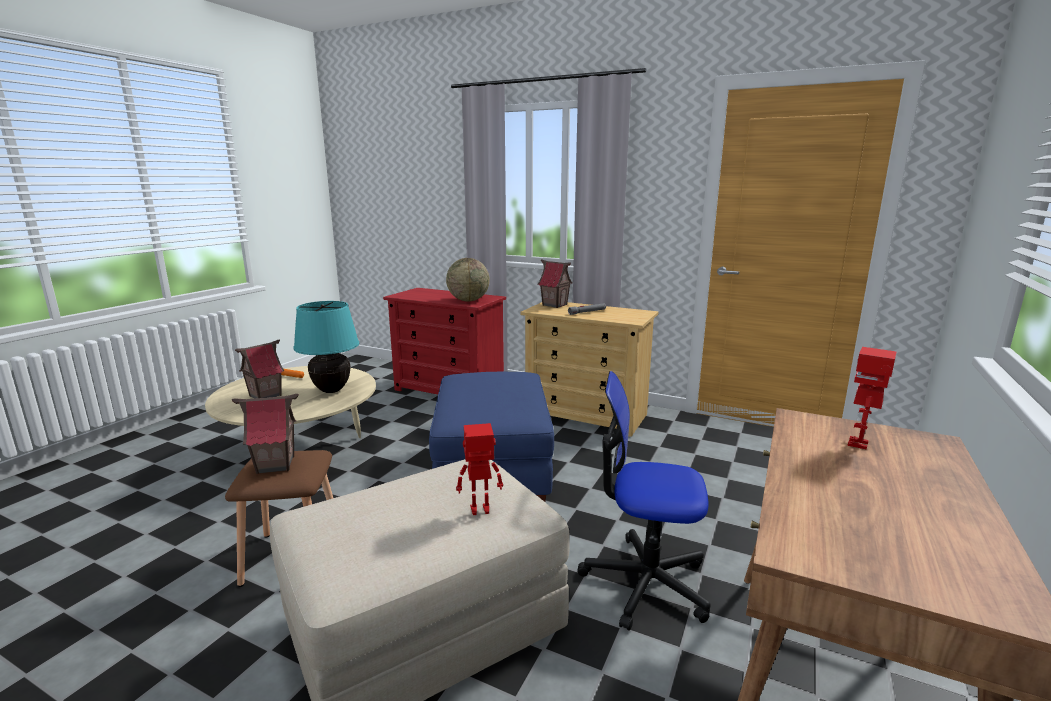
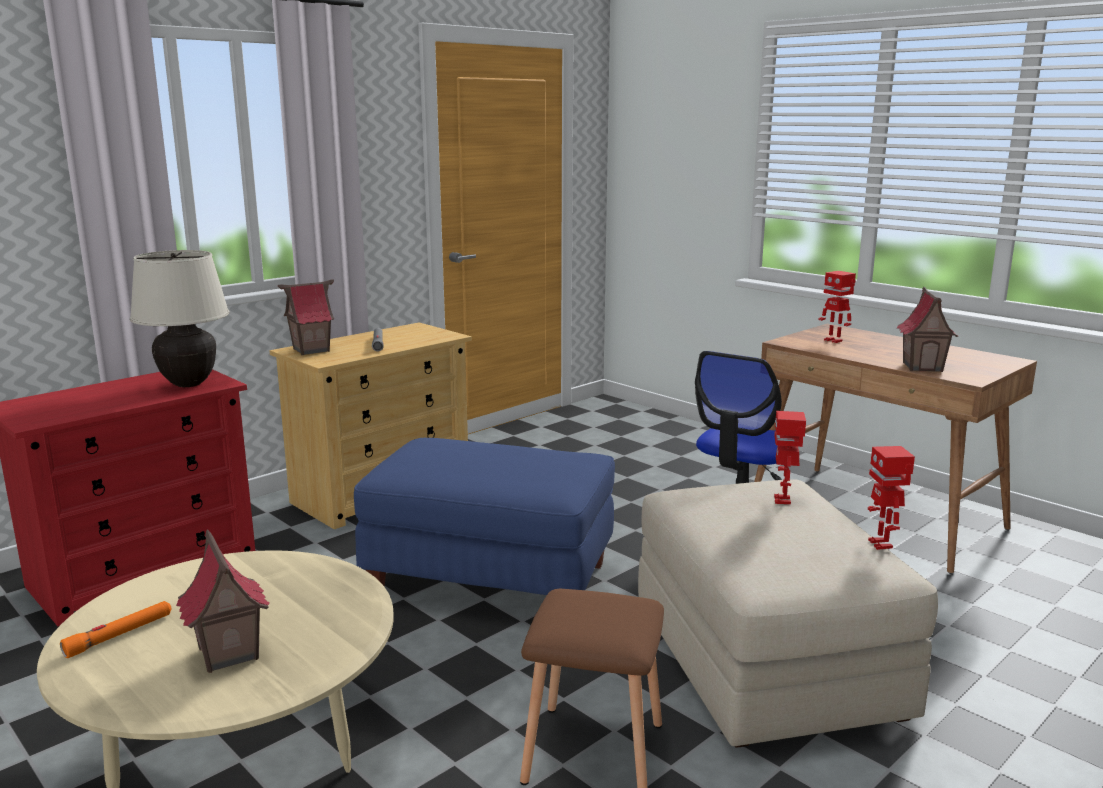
camera: 70 degrees left, 0 degrees up
toy house [232,394,299,474] -> toy house moved to [897,287,958,372]
turquoise table lamp [293,301,359,393] -> none
globe [446,258,490,302] -> beige table lamp [130,250,230,387]
none -> toy robot [868,446,915,550]

